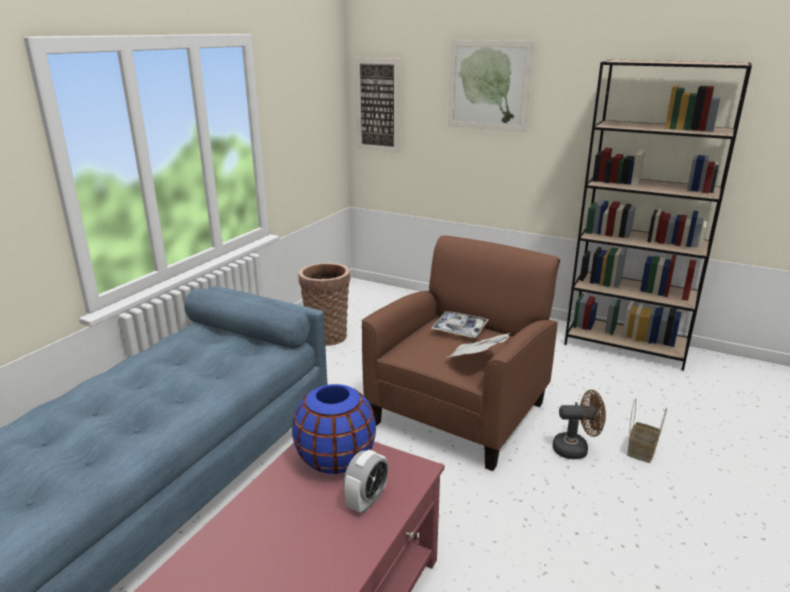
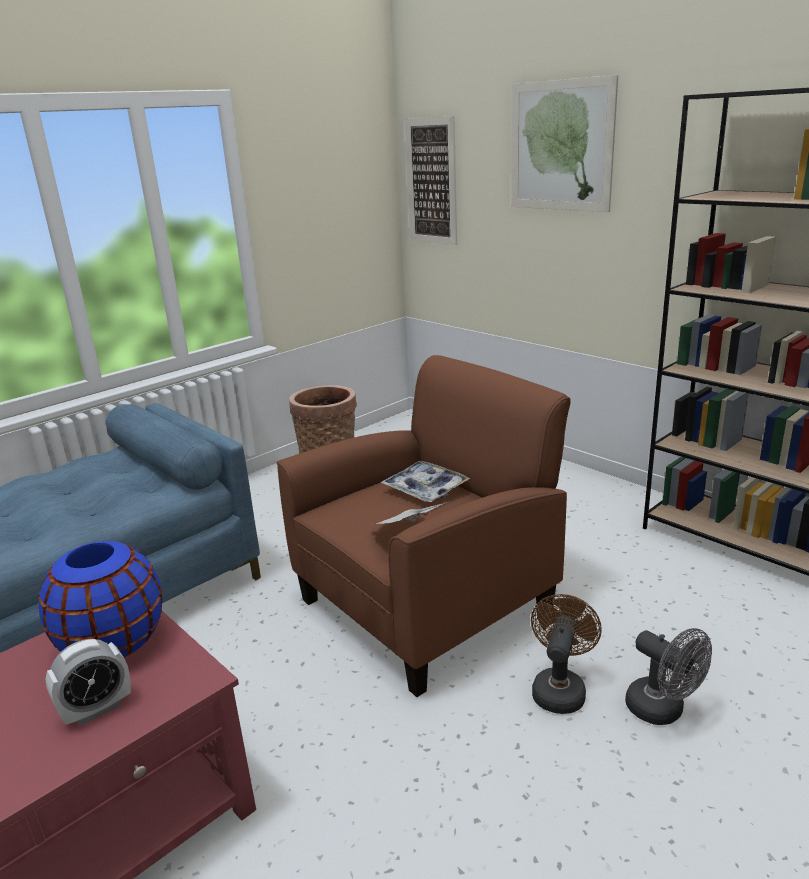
camera: 20 degrees right, 0 degrees up
brown fan [552,390,606,459] -> brown fan turned 90 degrees counterclockwise [531,594,602,714]
basket [627,398,667,463] -> grey fan [625,628,712,725]

